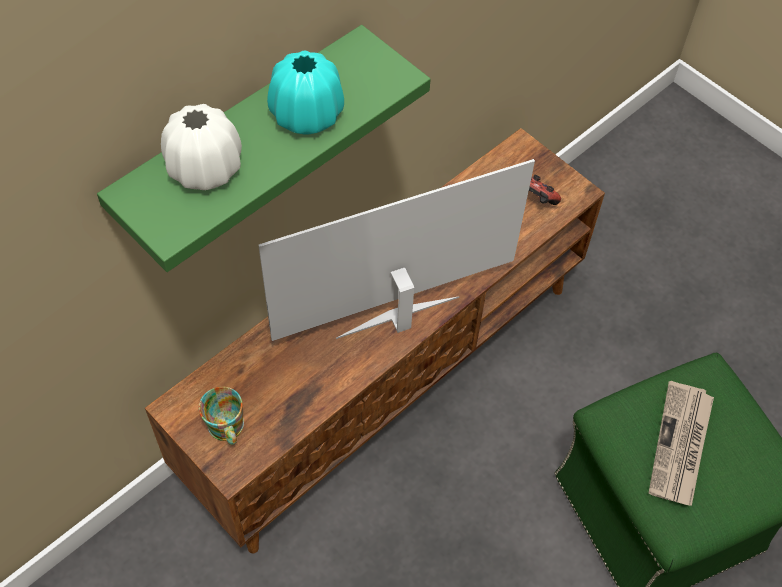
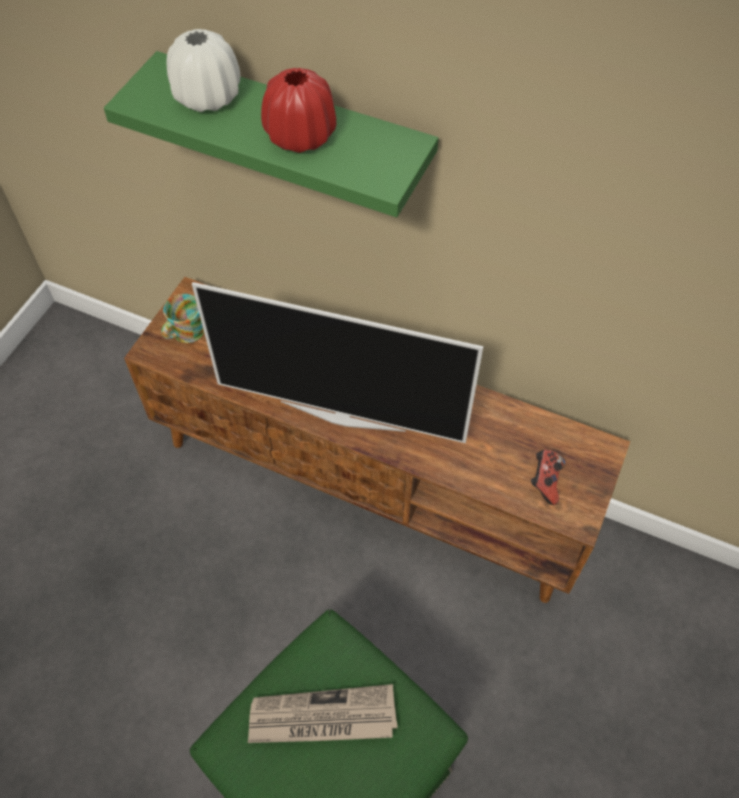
camera: 70 degrees right, 0 degrees up
television [258,159,535,341] -> television turned 150 degrees clockwise [192,282,484,443]
turquoise vase [267,50,344,135] -> red vase [261,68,336,153]

